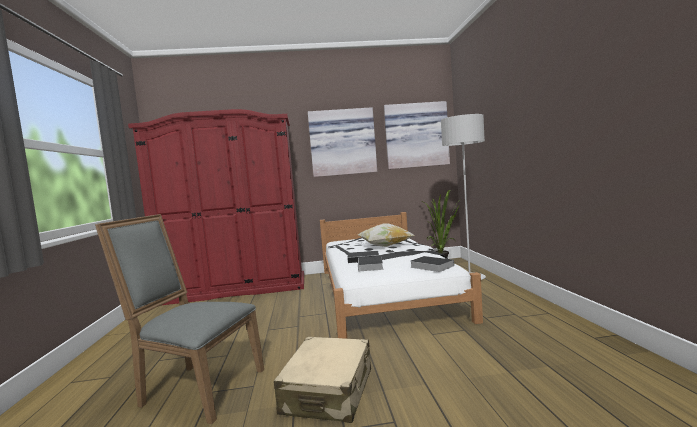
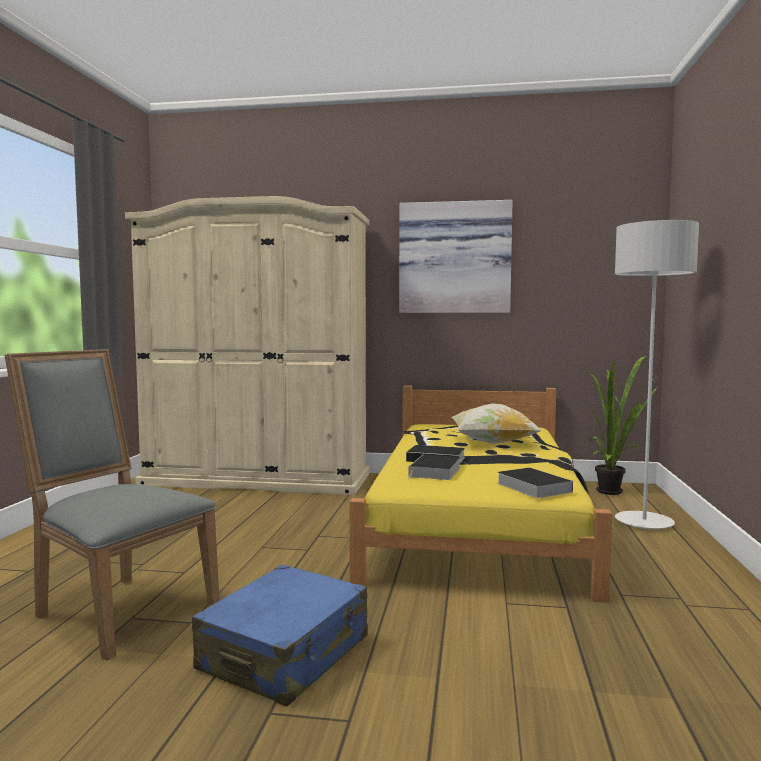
camera: 15 degrees right, 0 degrees up
red wardrobe [128,109,304,305] -> beige wardrobe [125,196,370,495]
beige suitcase [274,337,371,423] -> blue suitcase [192,565,368,706]
white bed [320,212,483,339] -> yellow bed [349,385,612,603]
picture [384,101,450,169] -> none

